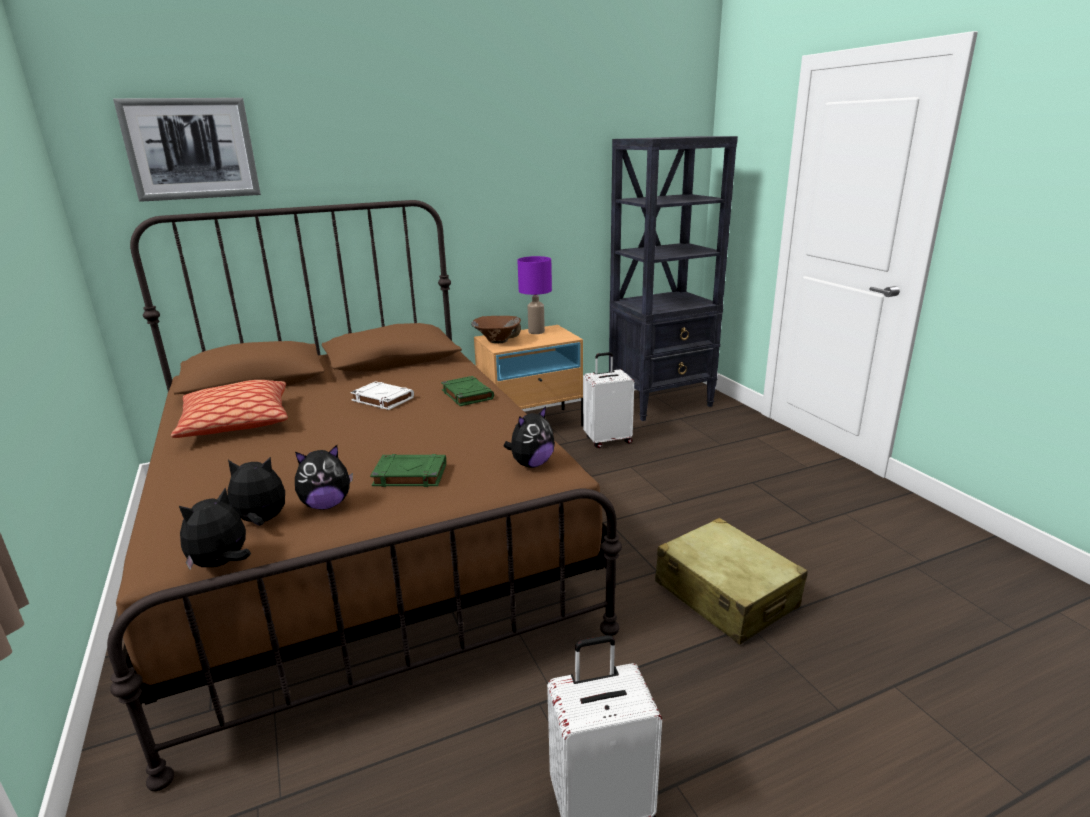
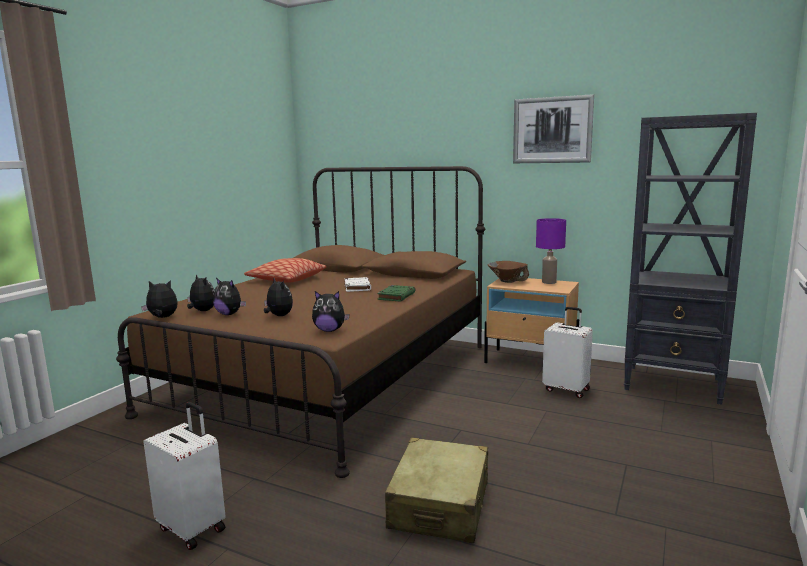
camera: 50 degrees right, 10 degrees down
picture [113,98,261,202] -> picture moved to [513,94,594,163]
green book [370,454,446,487] -> plush toy [264,278,293,316]

